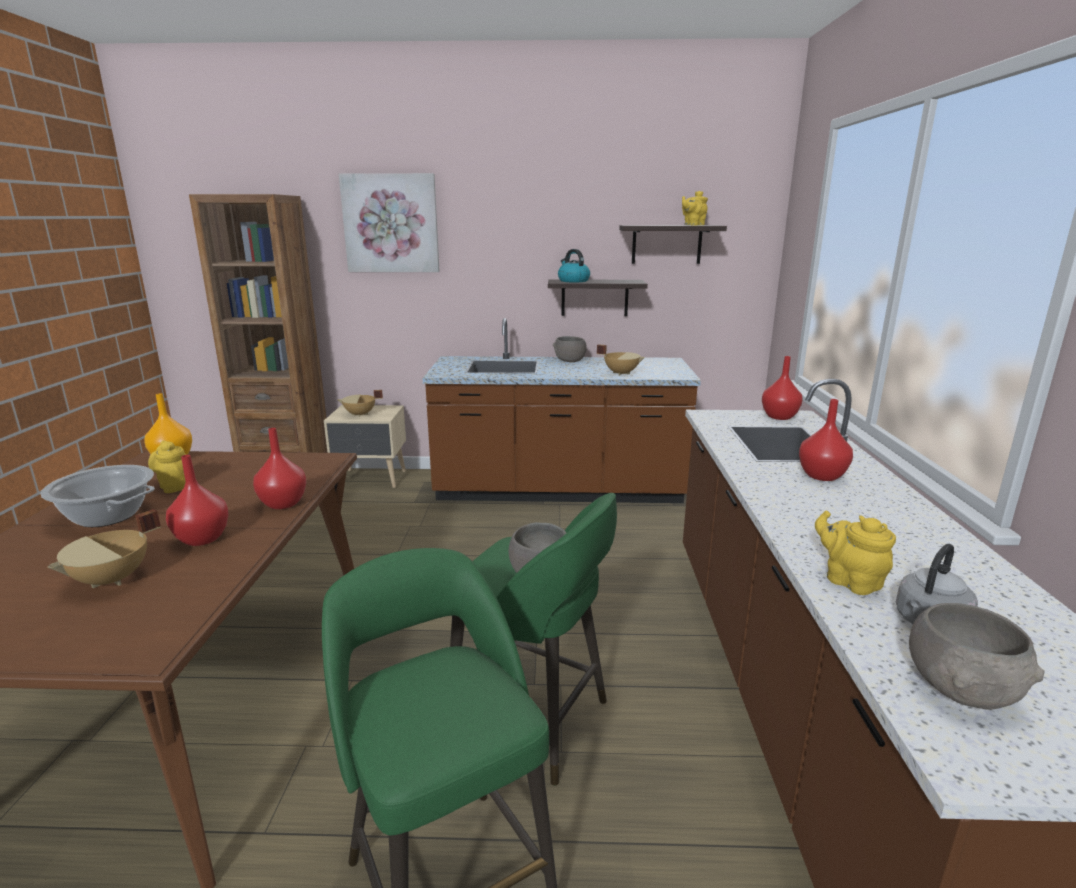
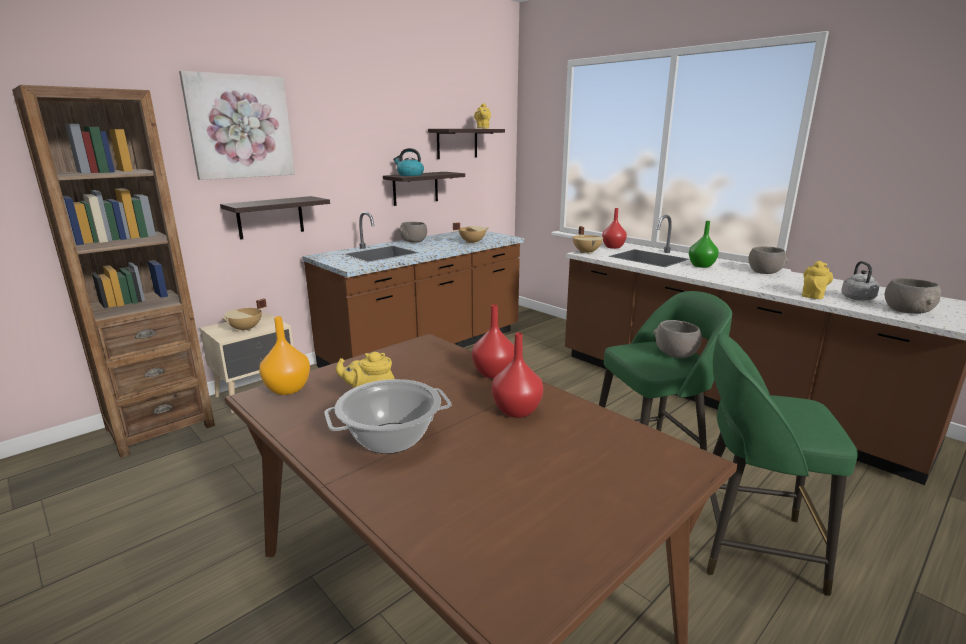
camera: 45 degrees left, 0 degrees up
beige cooking pot [47,509,161,588] -> beige cooking pot moved to [573,226,603,254]
red vase [799,399,853,481] -> green vase [689,221,719,268]
yellow teapot [815,510,896,595] -> yellow teapot turned 120 degrees clockwise [802,261,833,299]
none -> shelf [220,196,330,240]
none -> grey bowl [748,246,788,274]

